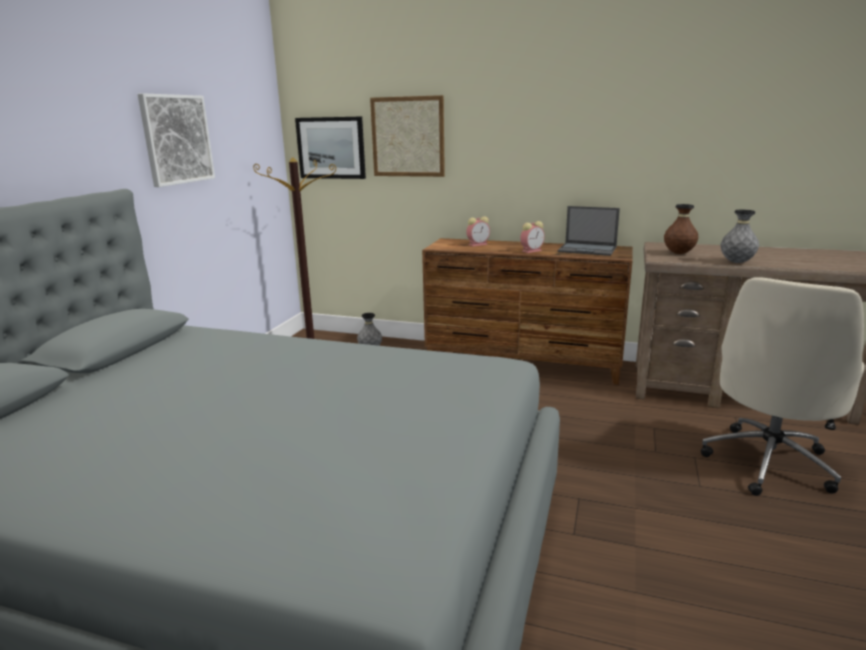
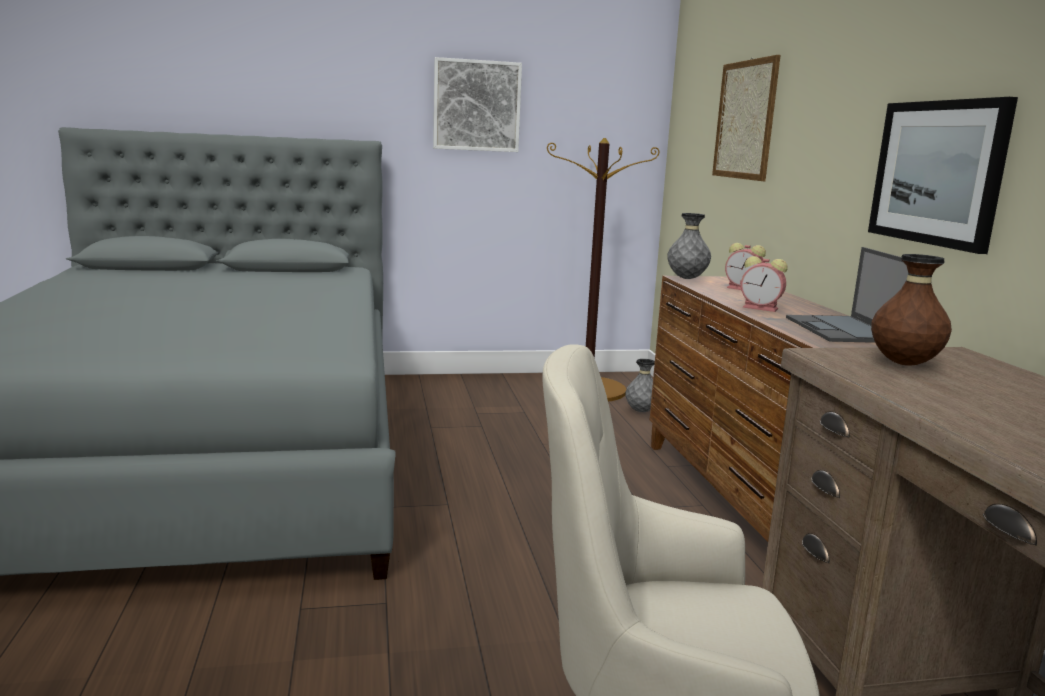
camera: 60 degrees right, 5 degrees down
picture [295,117,366,179] -> picture moved to [868,97,1018,254]
grey vase [721,210,759,263] -> grey vase moved to [668,213,711,279]

